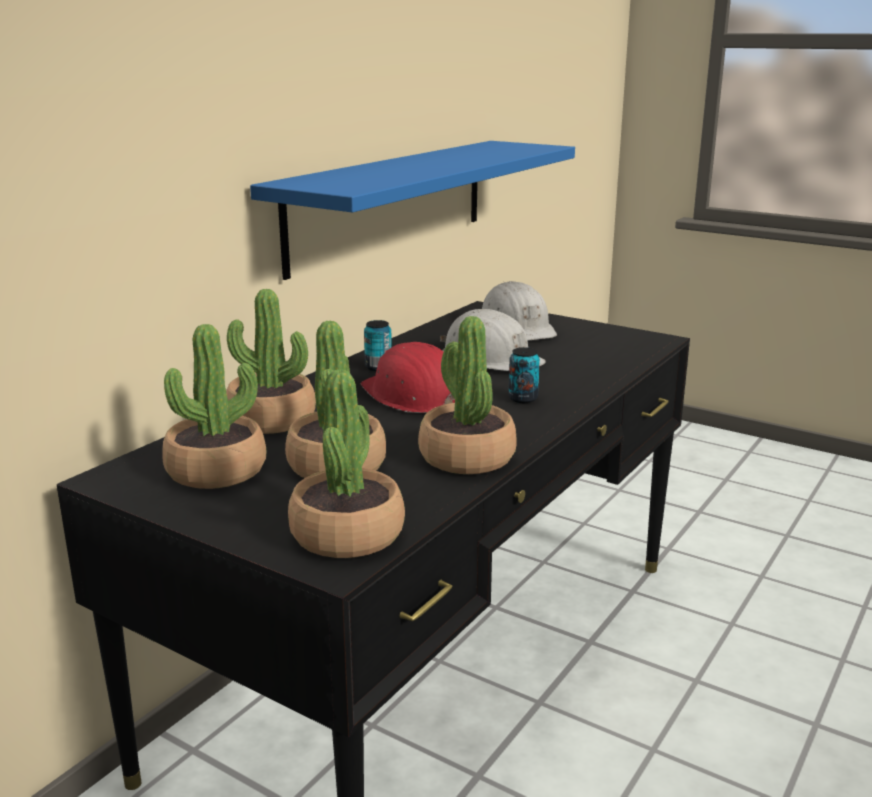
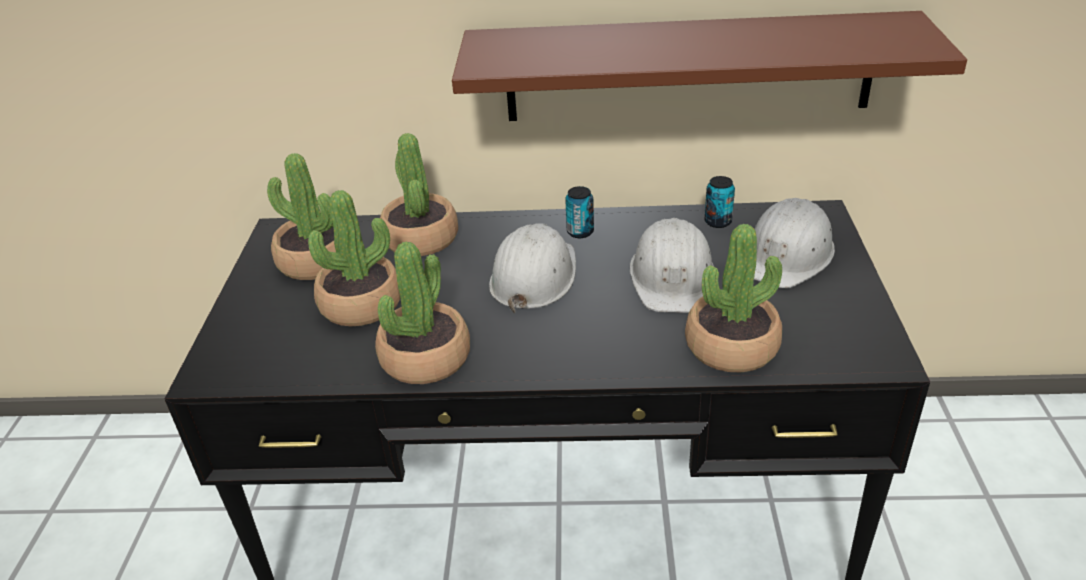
camera: 60 degrees right, 15 degrees up
blue shelf [250,141,575,280] -> brown shelf [452,11,967,121]
potted plant [288,369,405,558] -> potted plant moved to [685,224,782,372]
red hard hat [361,342,455,413] -> white hard hat [489,223,576,313]
can [508,347,540,403] -> can moved to [704,176,735,228]

